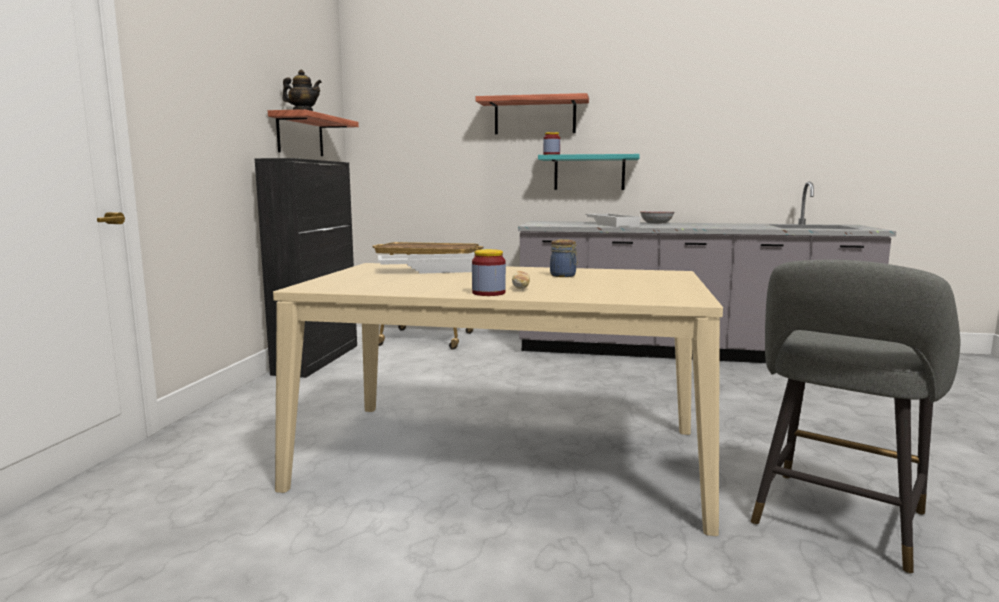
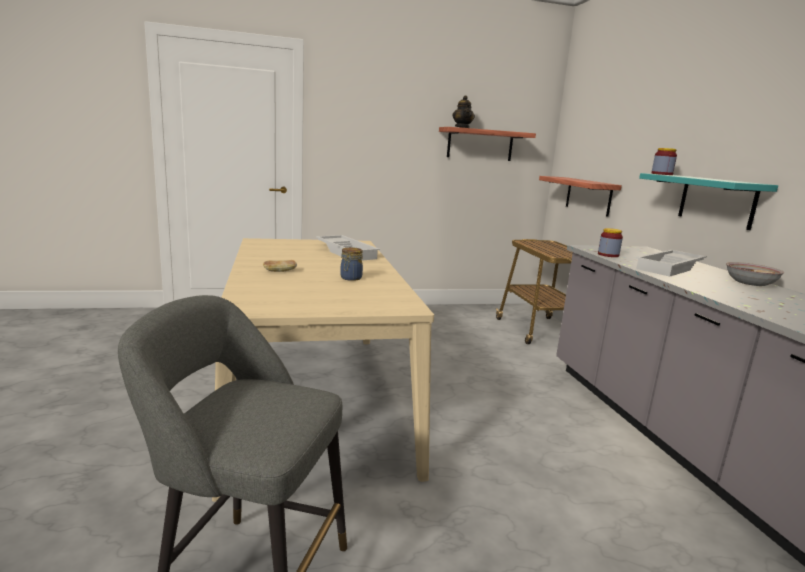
camera: 65 degrees right, 5 degrees up
black cabinet [254,158,357,378] -> none
jar [472,249,506,296] -> jar moved to [598,228,623,257]
shelf [476,93,589,134] -> shelf moved to [539,176,622,217]

